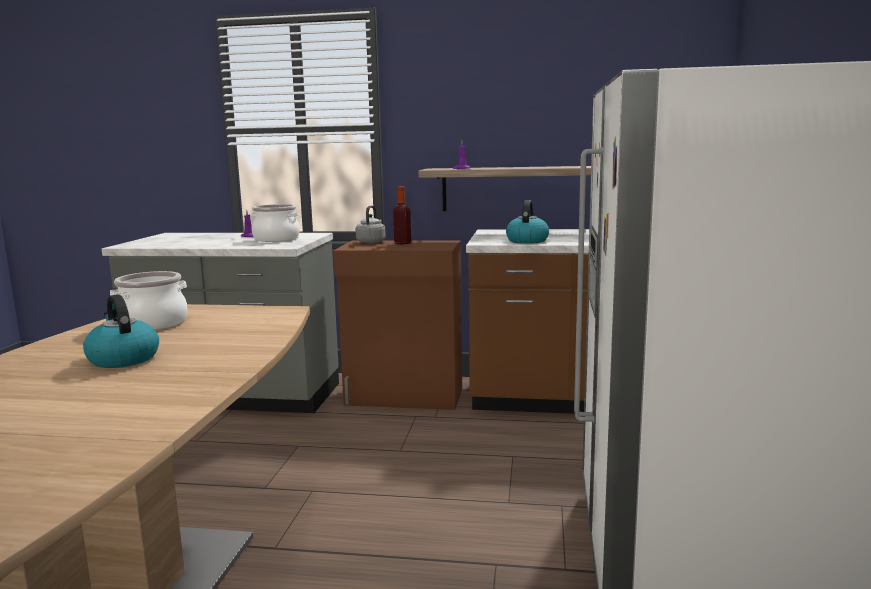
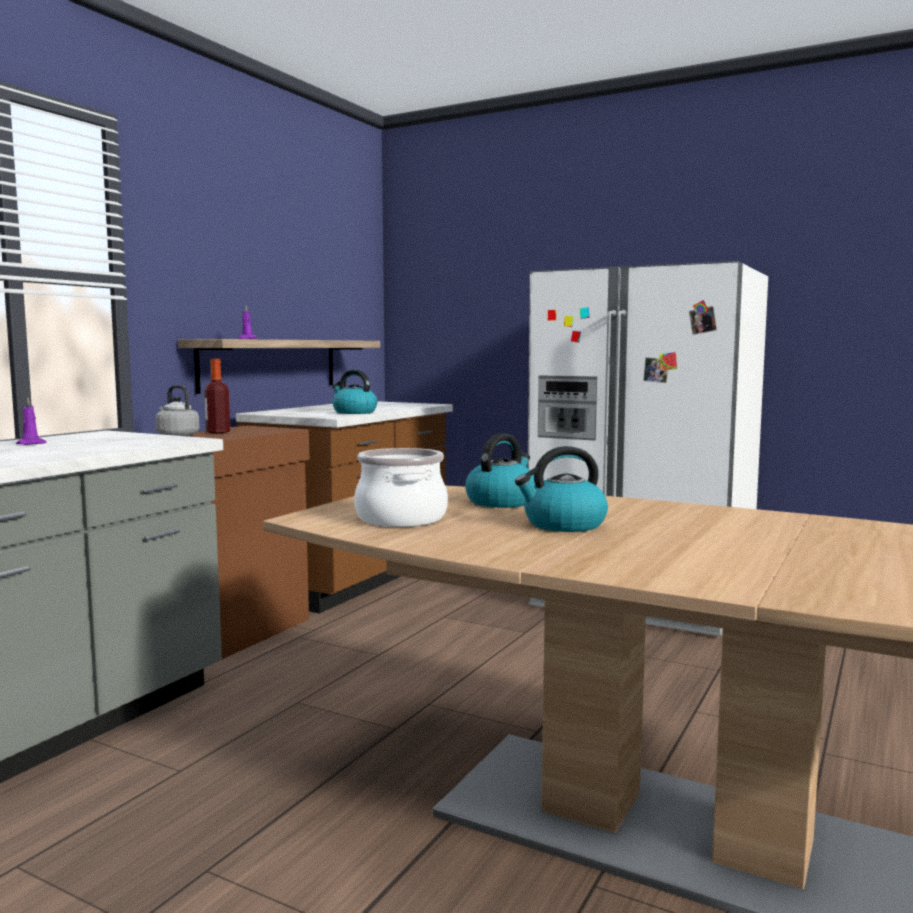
camera: 70 degrees left, 5 degrees down
cooking pot [250,204,300,242] -> none
none -> kettle [465,434,535,508]

